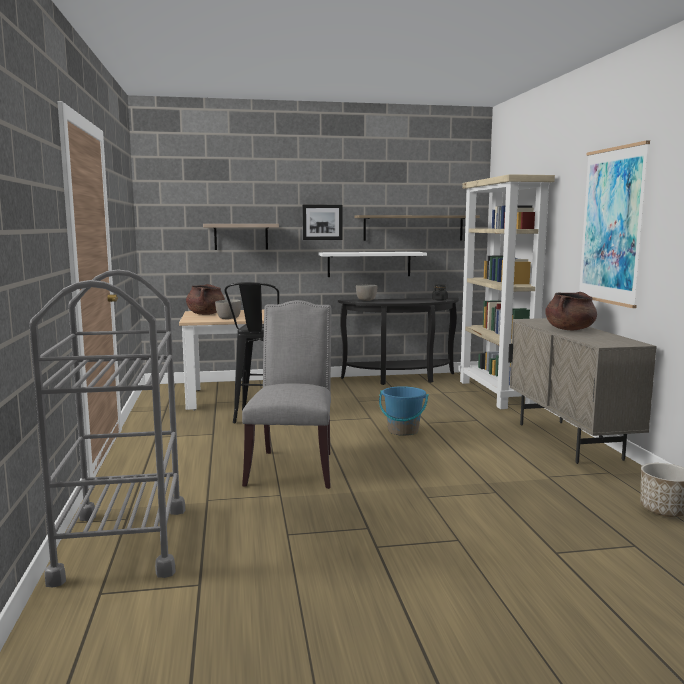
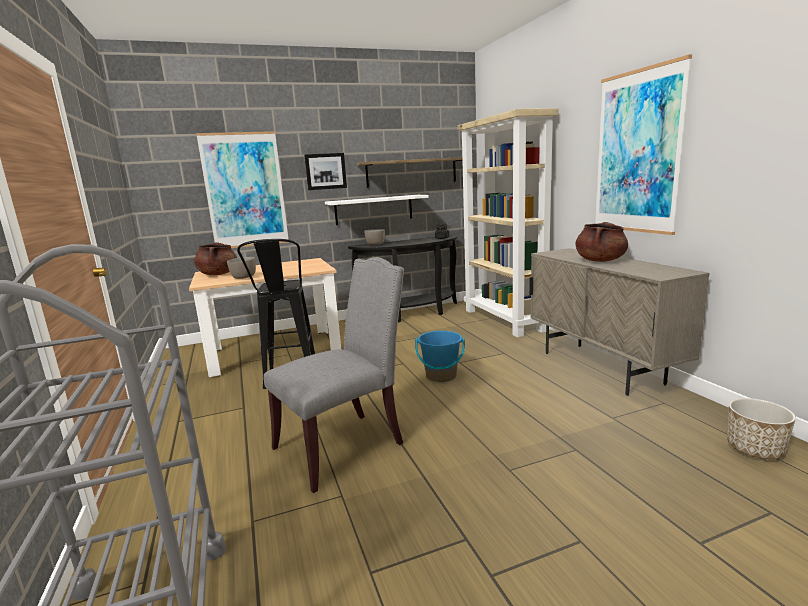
camera: 10 degrees left, 5 degrees up
shelf [203,224,279,250] -> picture [196,131,289,248]
grey chair [242,300,331,489] -> grey chair turned 60 degrees clockwise [264,257,404,493]

